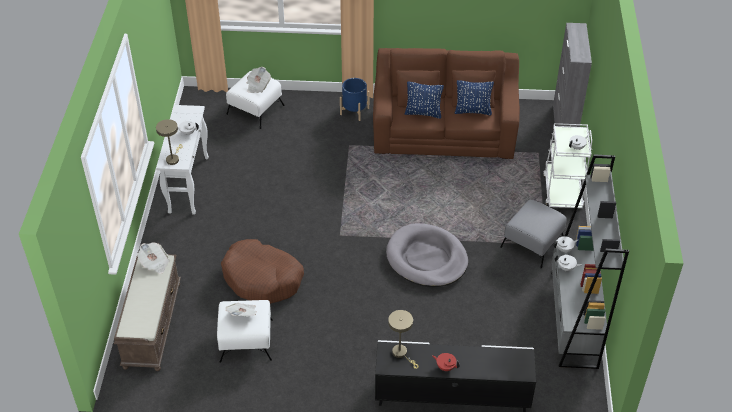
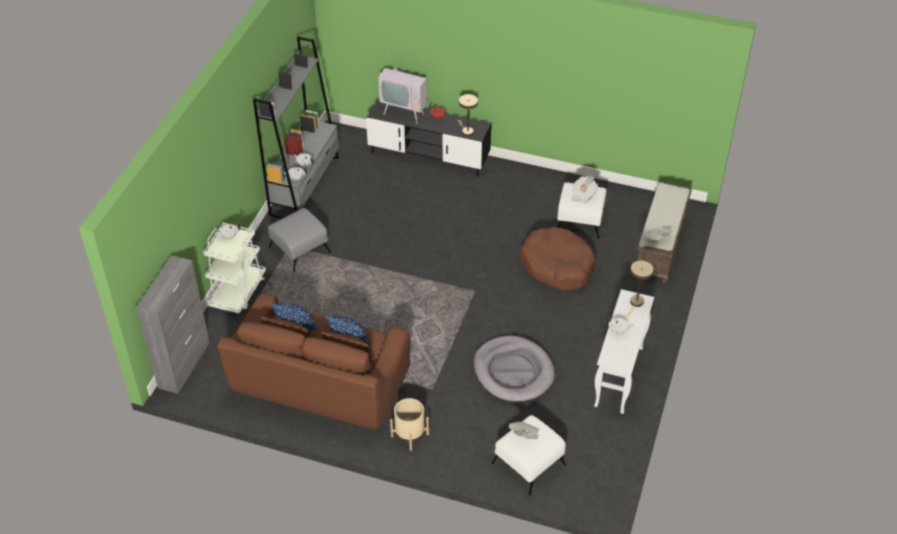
camera: 165 degrees left, 0 degrees up
blue planter [340,78,369,121] -> beige planter [390,398,429,451]
grey dog bed [386,223,468,287] -> grey dog bed moved to [474,336,555,402]
none -> television [378,49,427,124]

